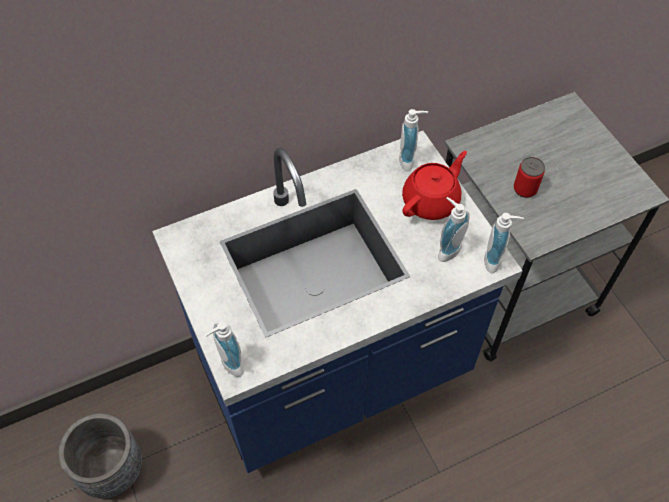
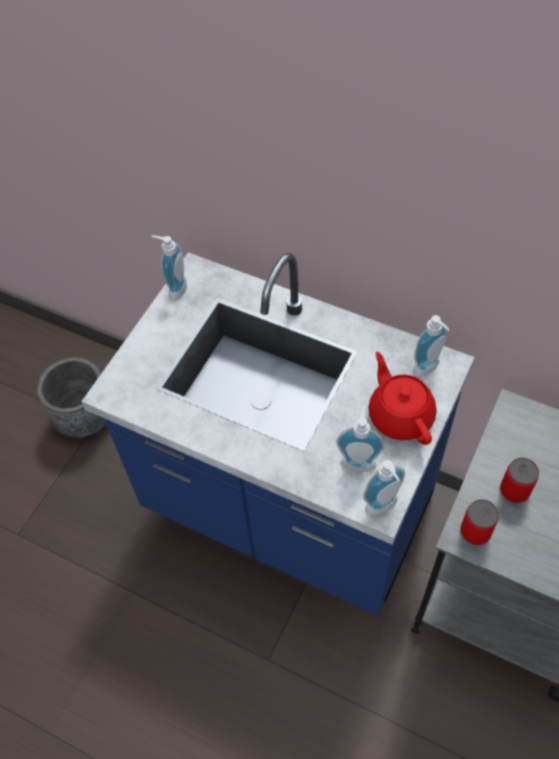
camera: 55 degrees right, 0 degrees up
soap dispenser [206,321,244,377] -> soap dispenser moved to [151,236,187,301]
red teapot [402,151,467,220] -> red teapot turned 120 degrees counterclockwise [368,352,437,445]
none -> can [461,499,499,545]

